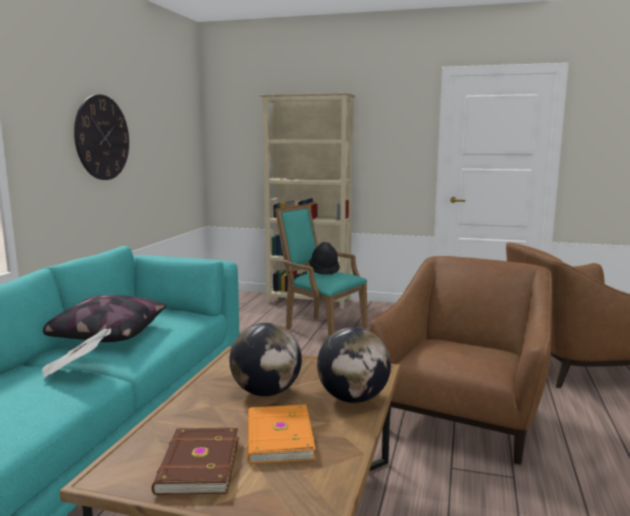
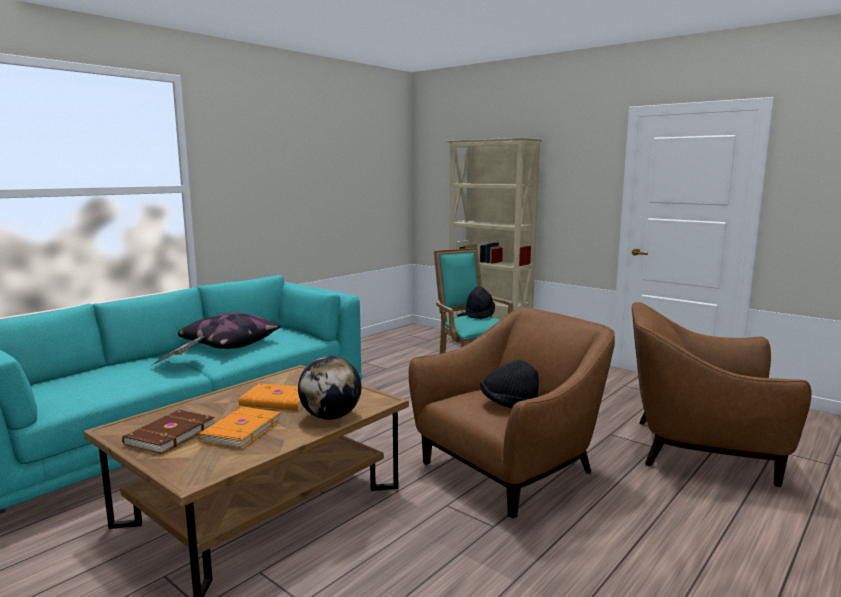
camera: 25 degrees right, 0 degrees up
wall clock [74,94,129,180] -> none
globe [229,323,302,396] -> orange book [239,383,303,410]
none -> black hat [480,360,539,408]

